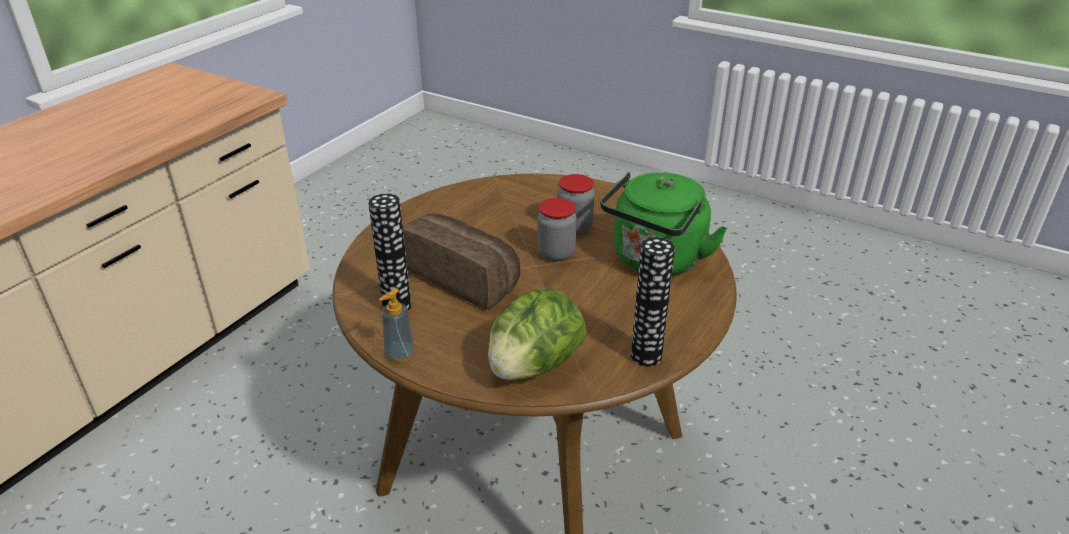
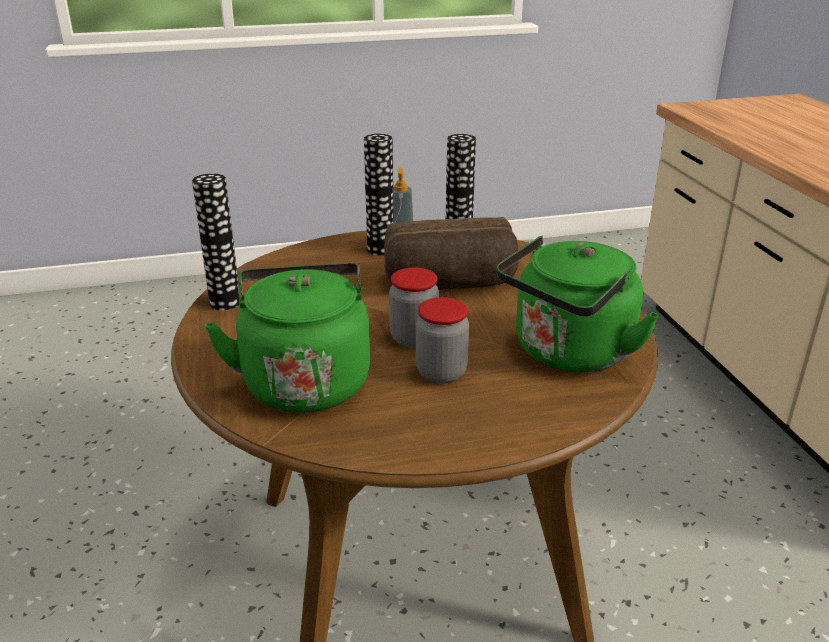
camera: 135 degrees right, 5 degrees down
lettuce [488,289,587,380] -> none
none -> vase [364,134,394,256]
none -> green kettle [496,236,660,372]

